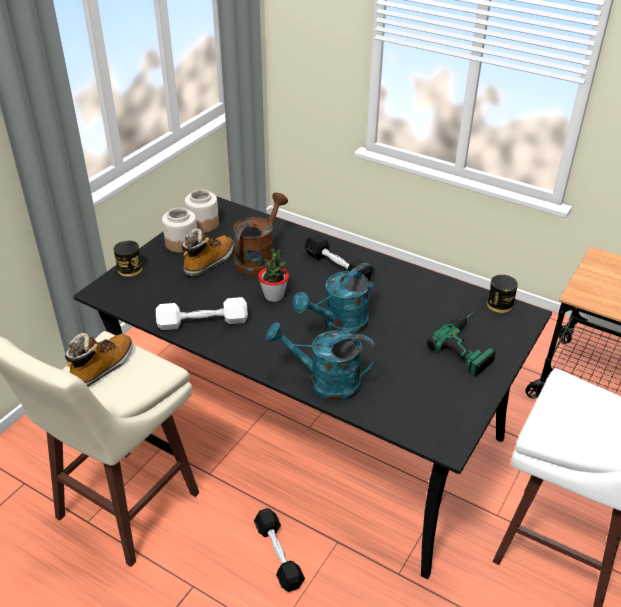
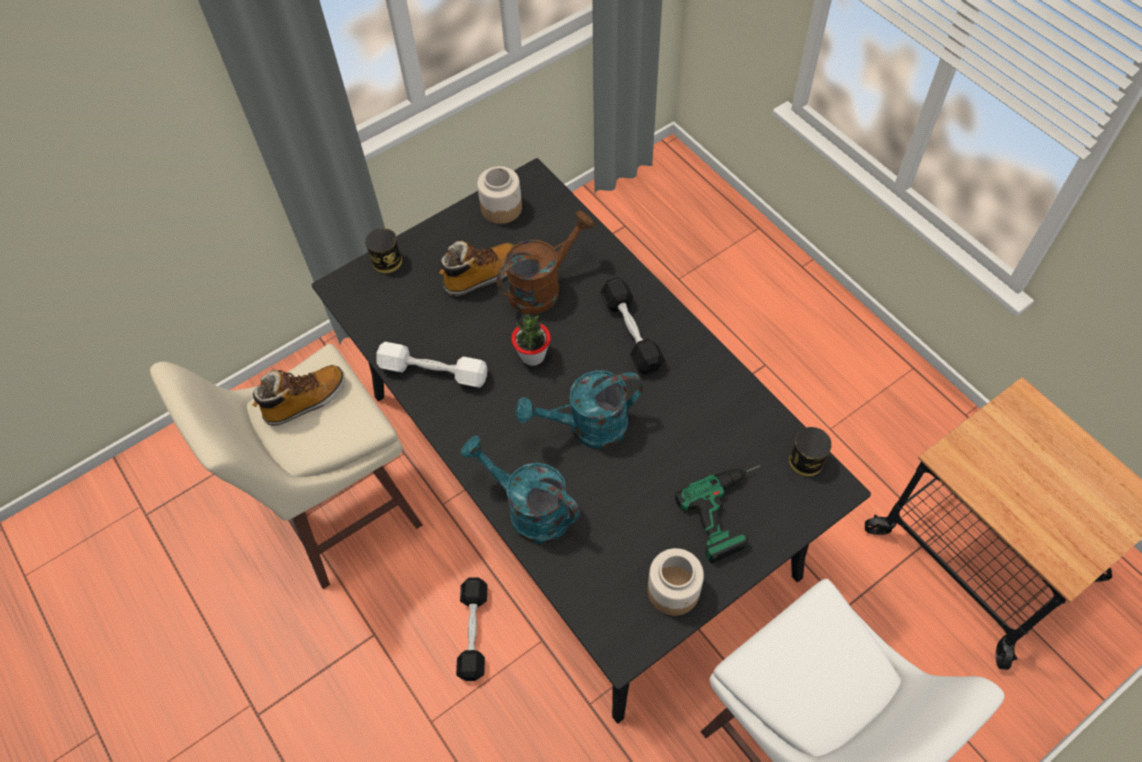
camera: 25 degrees right, 20 degrees up
jar [162,208,197,253] -> jar moved to [648,548,704,616]

